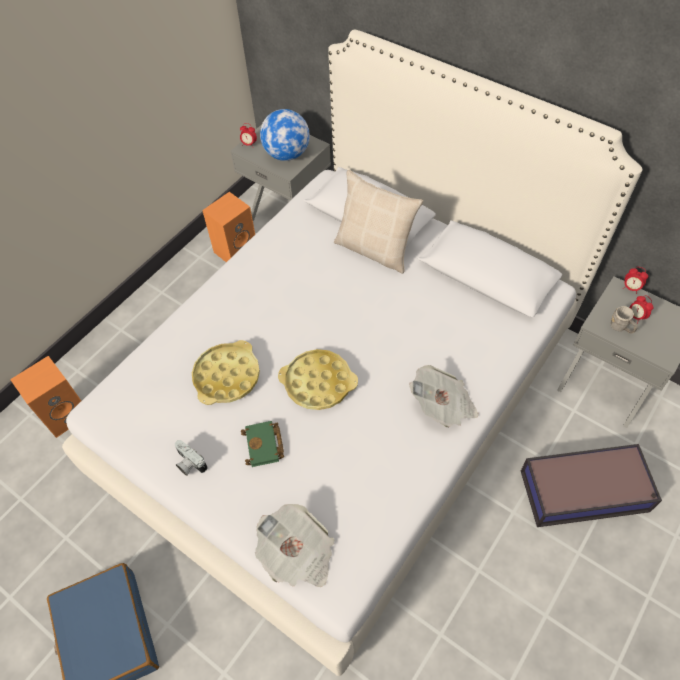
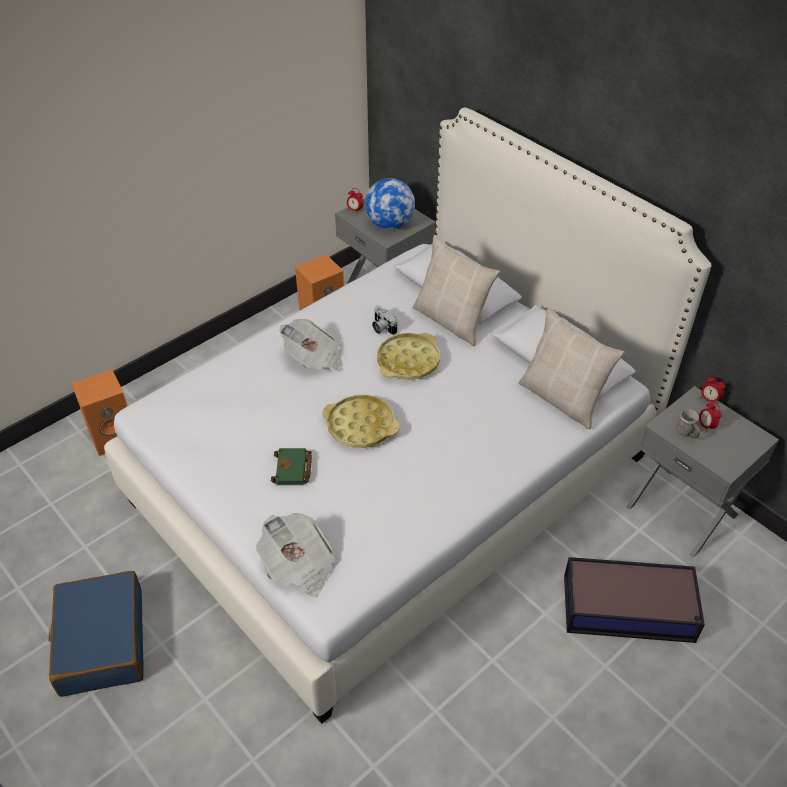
camera: 10 degrees right, 10 degrees down
camera [175,440,208,476] -> camera moved to [372,305,397,335]
yellow tray [192,340,260,405] -> yellow tray moved to [377,333,440,380]
newspaper [409,365,479,428] -> newspaper moved to [280,319,343,371]
none -> beige pillow [518,308,625,430]

